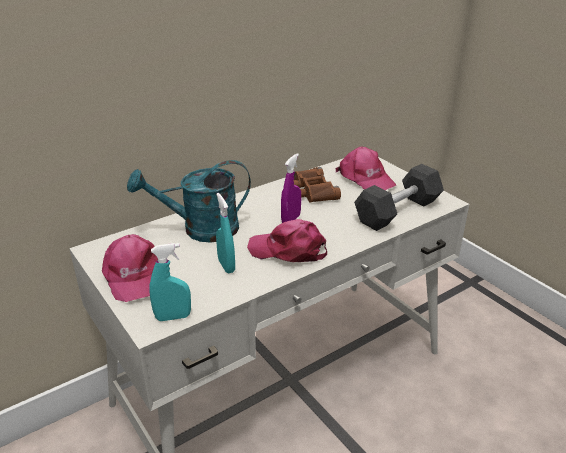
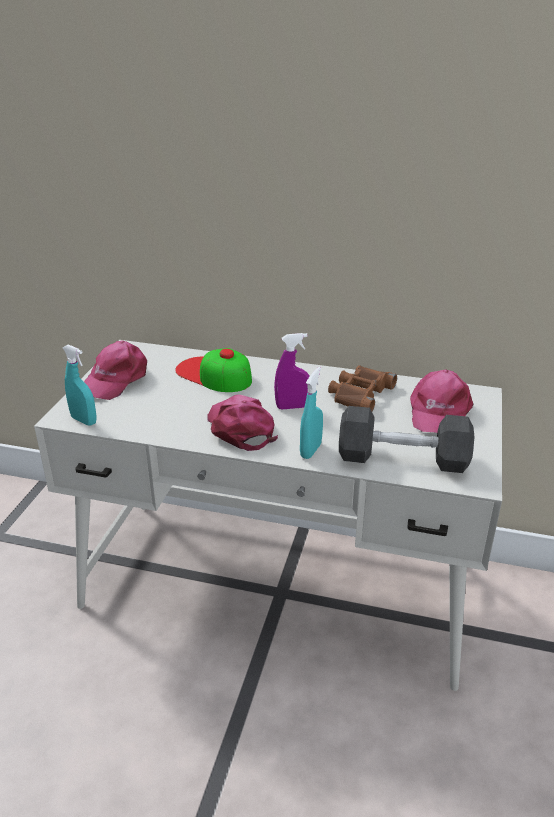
camera: 50 degrees right, 0 degrees up
turquoise watering can [127,160,251,243] -> cap [175,348,252,392]
turquoise spray bottle [216,193,235,273] -> turquoise spray bottle moved to [300,367,323,459]

